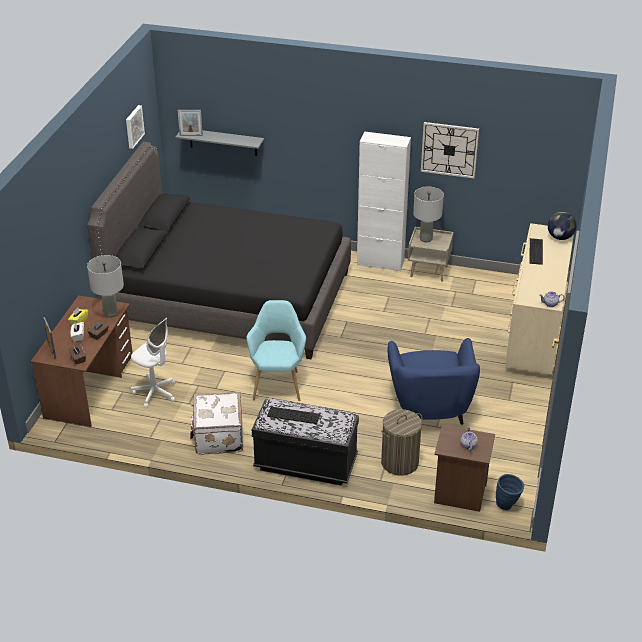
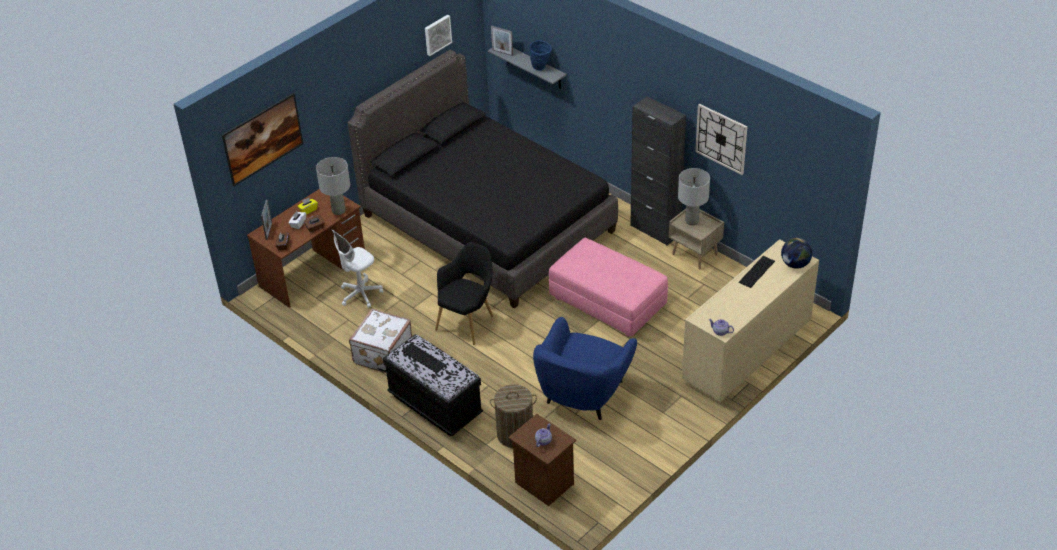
camera: 30 degrees right, 5 degrees up
white office chair [131,318,176,408] -> white office chair turned 75 degrees clockwise [331,229,383,308]
turquoise armchair [247,300,306,401] -> black armchair [435,242,493,345]
white cabinet [357,132,411,272] -> black cabinet [630,96,686,246]
blue vase [496,474,524,510] -> blue vase moved to [530,40,552,71]
none -> picture [222,93,303,186]
none -> pink ottoman [549,238,668,337]

